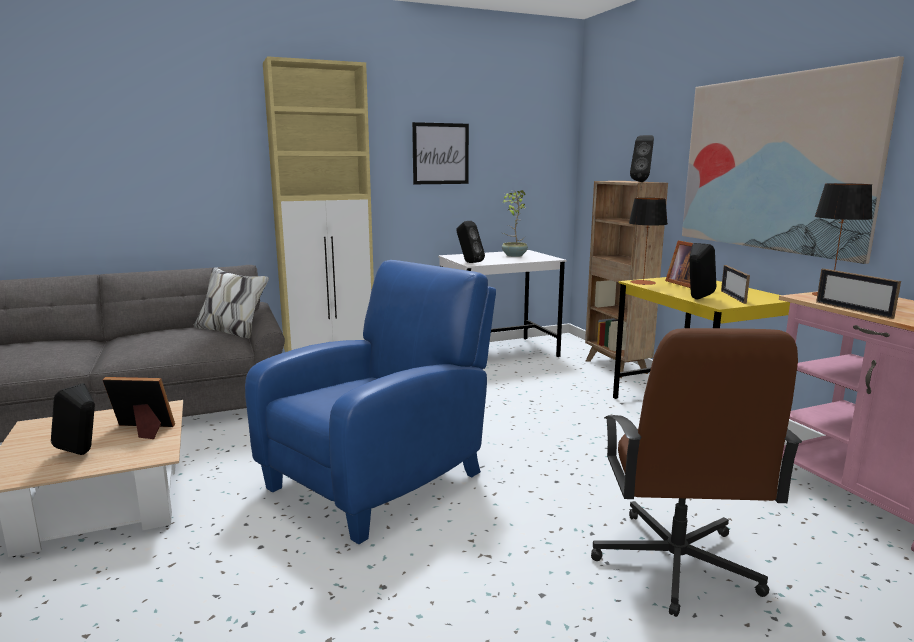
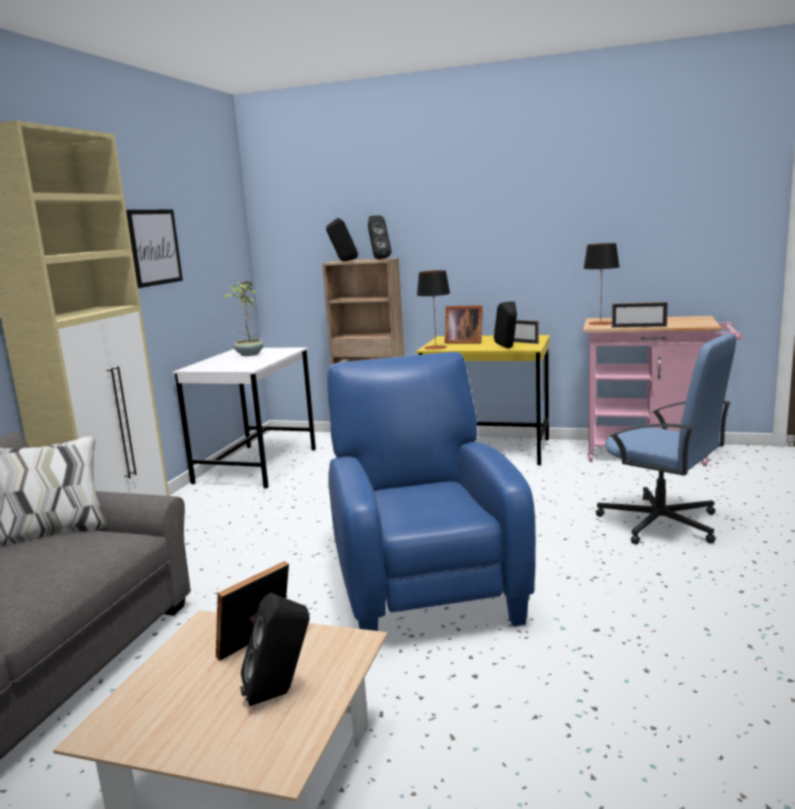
camera: 50 degrees left, 0 degrees up
black speaker [456,221,485,263] -> black speaker moved to [326,218,358,261]
brown office chair [591,328,802,617] -> blue office chair [596,334,736,545]
picture [682,56,904,264] -> none

